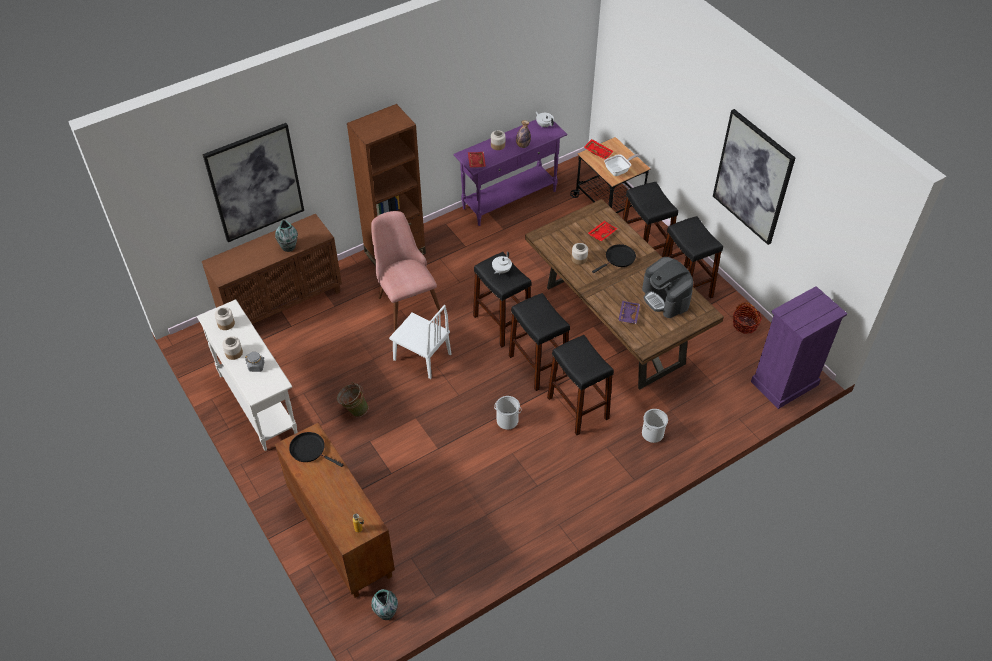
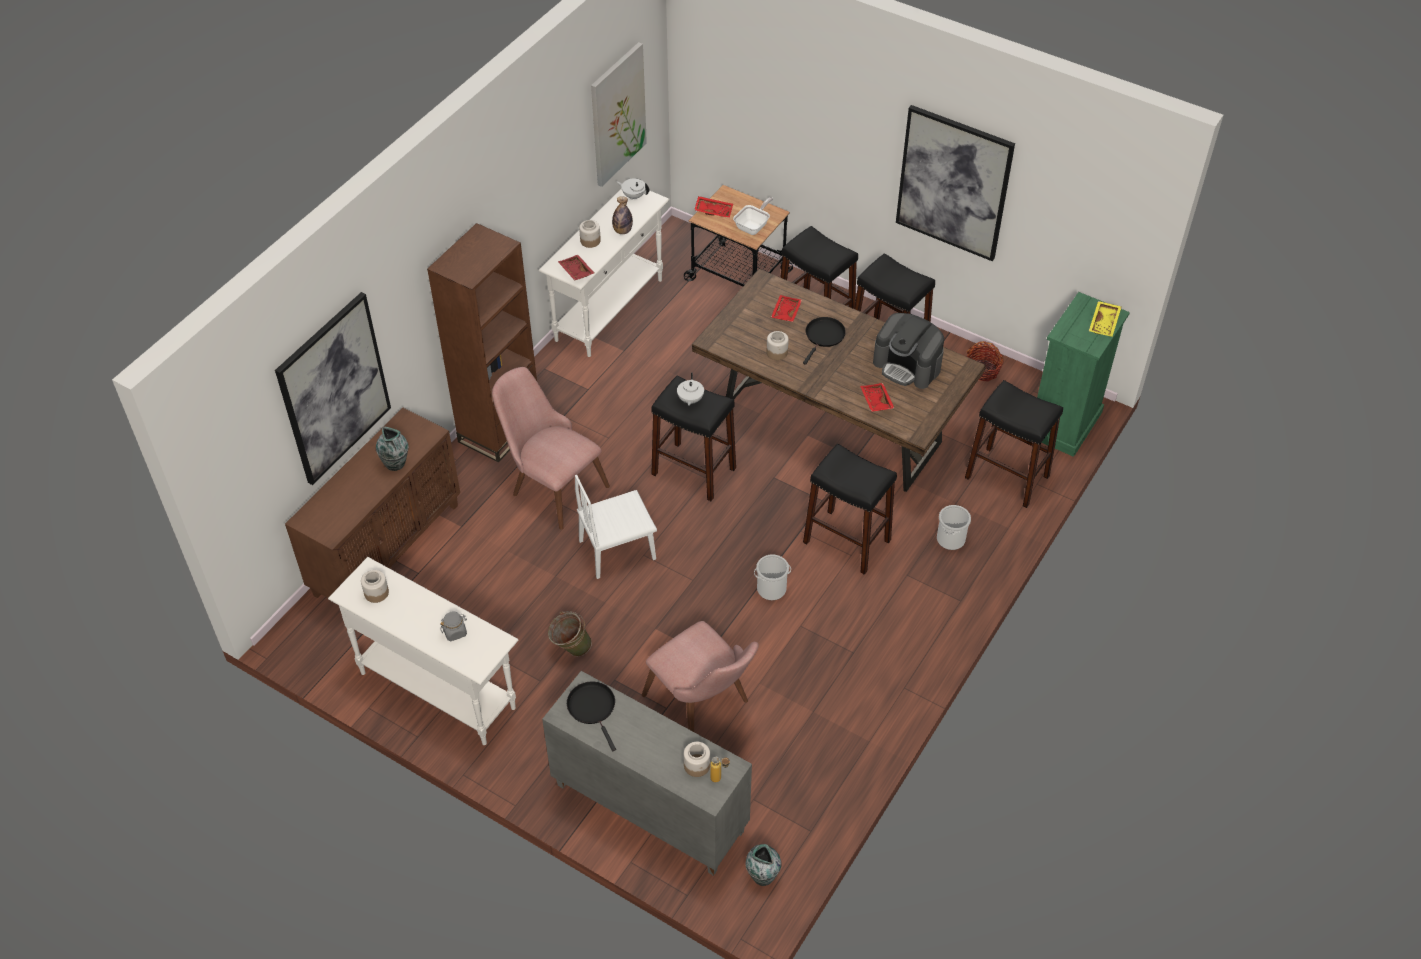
camera: 25 degrees left, 0 degrees up
jar [222,336,243,360] -> jar moved to [684,742,710,777]
brown cabinet [275,423,395,598] -> grey cabinet [542,671,752,876]
black frying pan [289,432,343,467] -> black frying pan turned 60 degrees clockwise [567,682,616,751]
white chair [389,305,451,379] -> white chair turned 150 degrees clockwise [575,475,657,579]
purple console table [453,120,568,226] -> white console table [539,188,670,357]
black stool [509,293,570,391] -> black stool moved to [965,380,1063,508]
purple tray [618,301,640,324] -> red tray [860,383,894,412]
purple dresser [751,286,847,409] -> green dresser [1037,292,1130,457]
none -> picture [591,42,647,187]
none -> pink chair [642,621,759,732]
none -> yellow tray [1089,301,1121,337]

